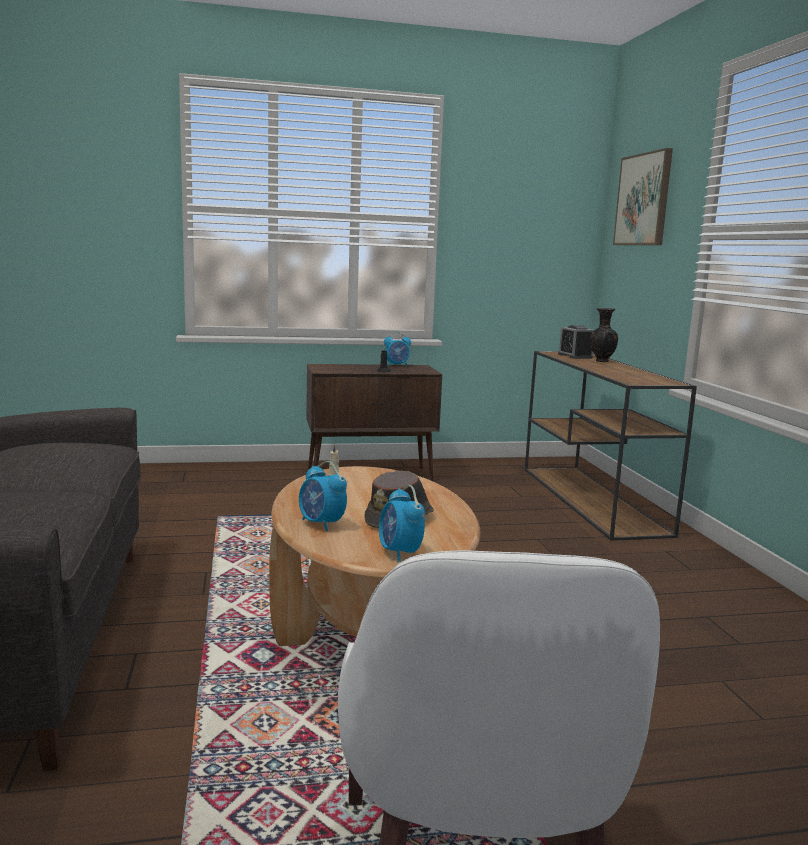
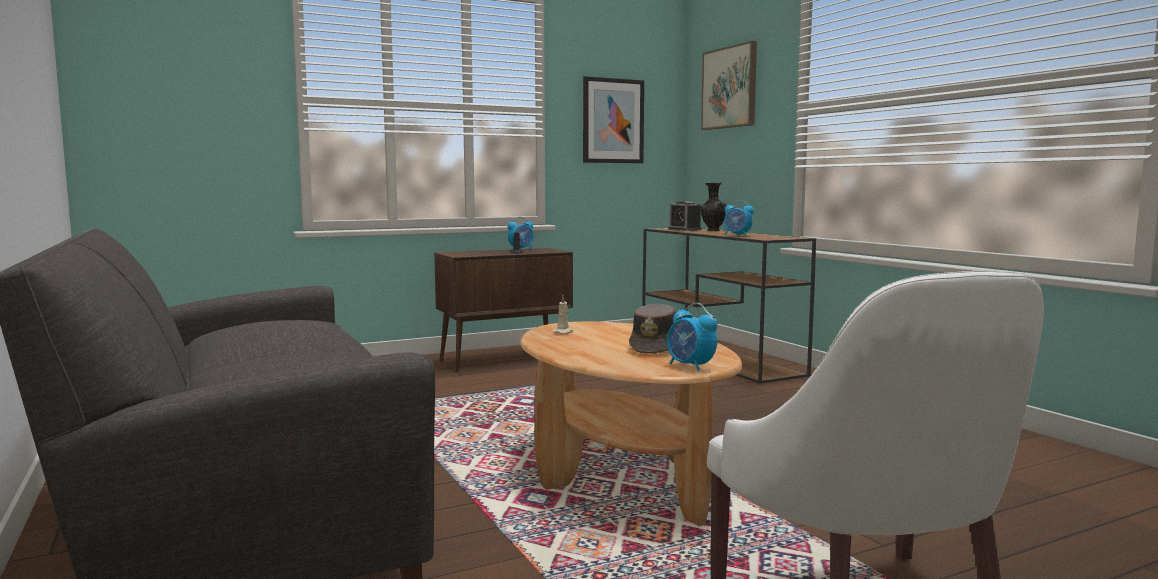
camera: 15 degrees left, 5 degrees down
alarm clock [299,461,347,531] -> alarm clock moved to [724,200,754,236]
none -> picture [583,76,644,163]

